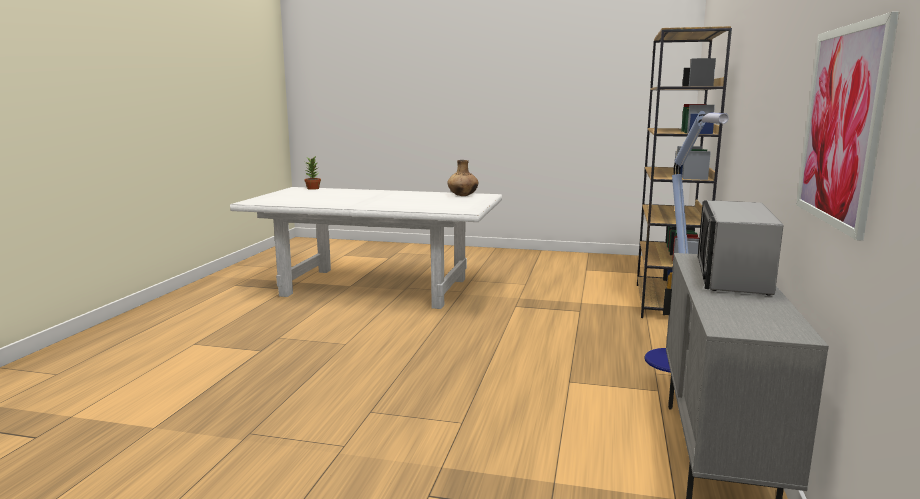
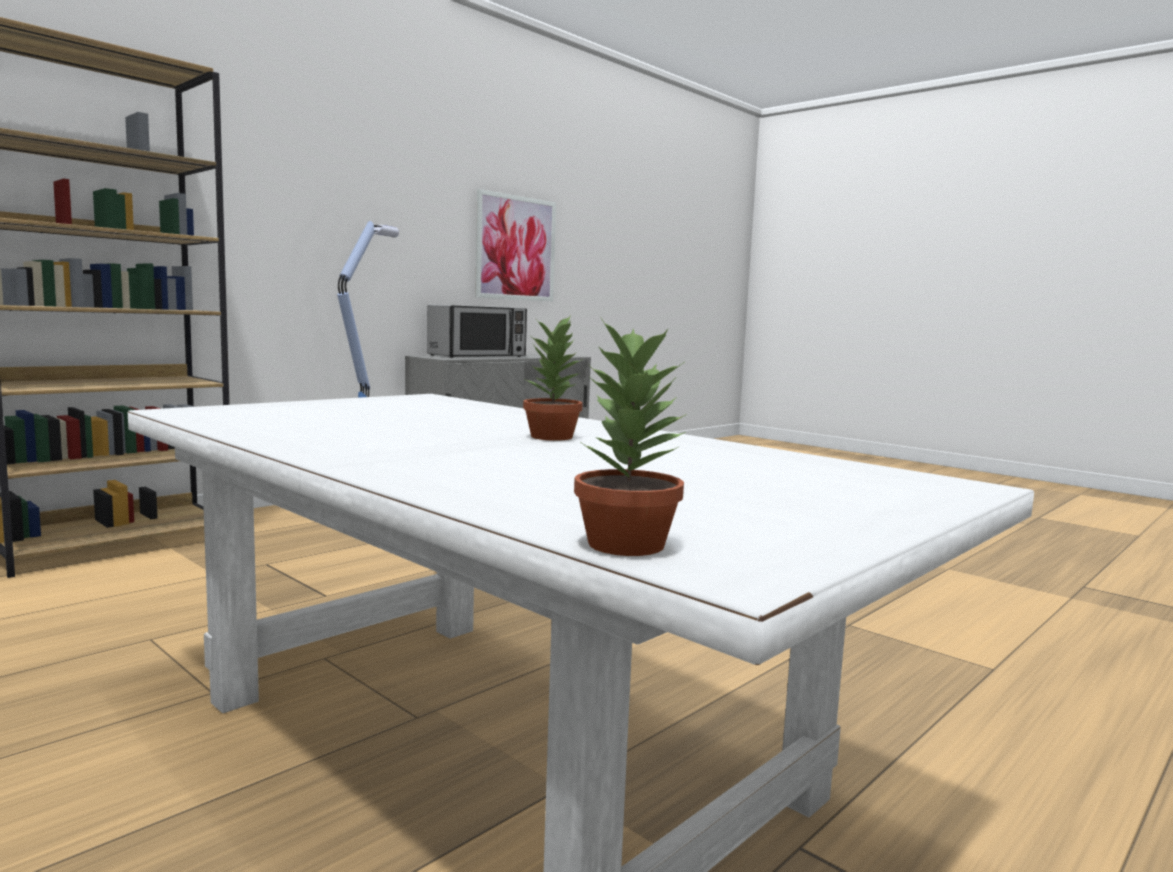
camera: 150 degrees left, 5 degrees down
brown vase [447,160,478,196] -> none
none -> potted plant [523,315,583,441]

